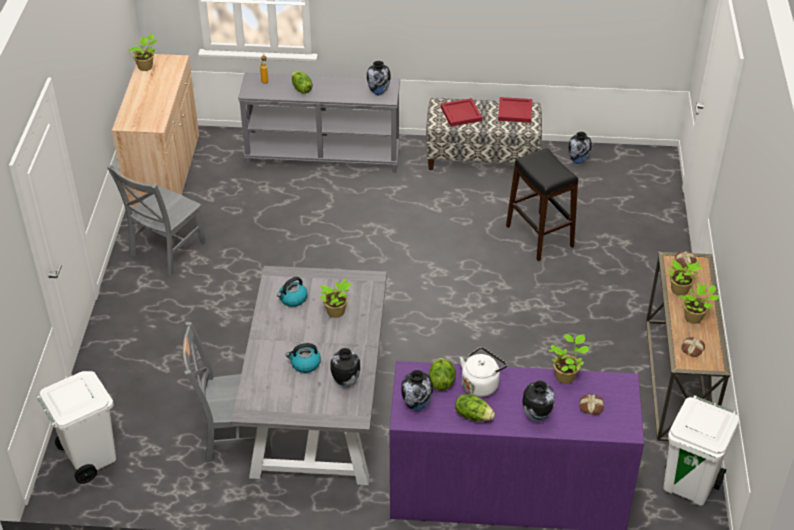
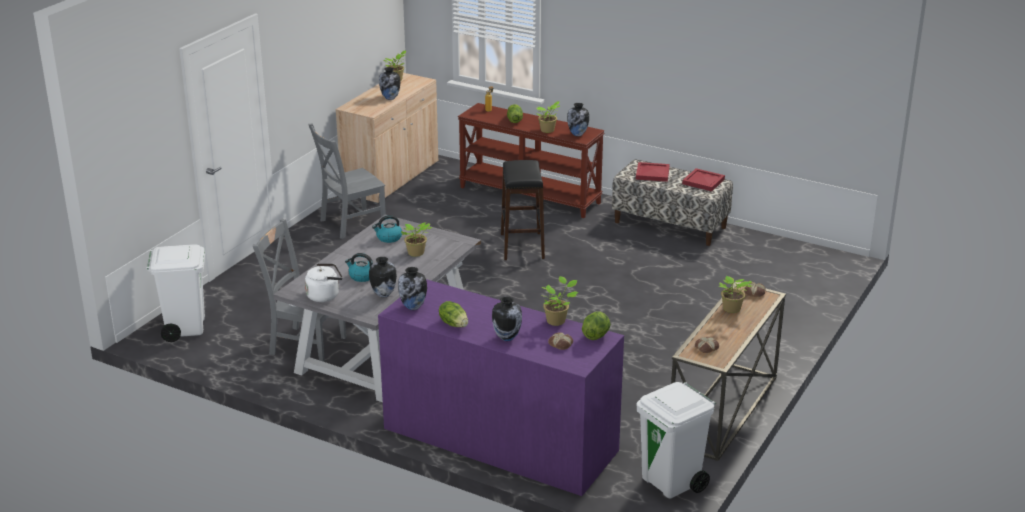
camera: 25 degrees right, 15 degrees down
grey console table [238,73,400,173] -> brown console table [458,103,605,218]
lettuce [428,358,456,391] -> lettuce moved to [582,312,611,340]
white kettle [460,347,507,397] -> white kettle moved to [305,263,343,302]
black stool [506,148,578,261] -> black stool moved to [501,160,545,260]
vase [569,132,592,164] -> vase moved to [379,67,400,100]
potted plant [679,283,719,324] -> potted plant moved to [536,101,560,133]

